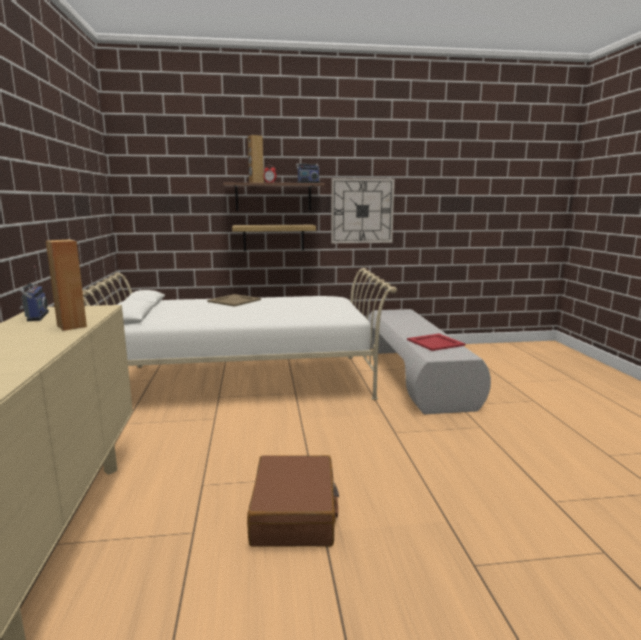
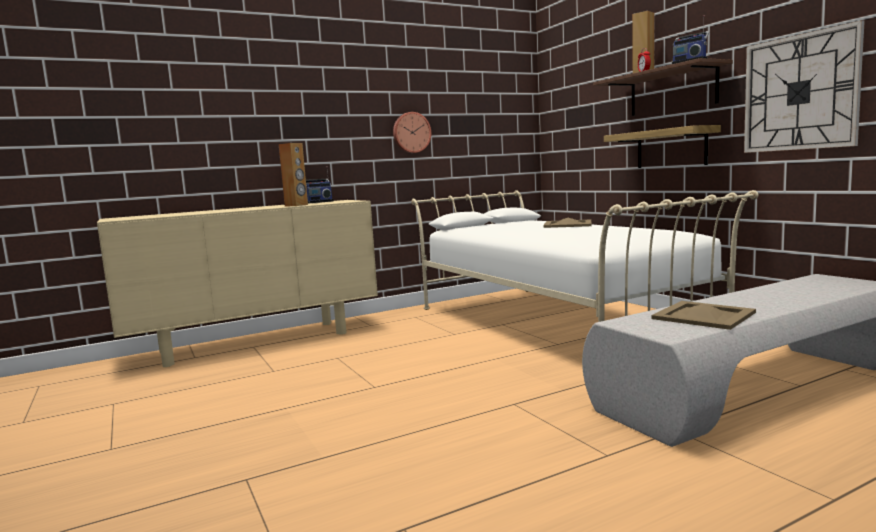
camera: 70 degrees right, 5 degrees down
brown suitcase [247,455,339,547] -> none
red tray [407,334,465,351] -> beige tray [651,301,756,330]
none -> wall clock [393,112,431,153]

